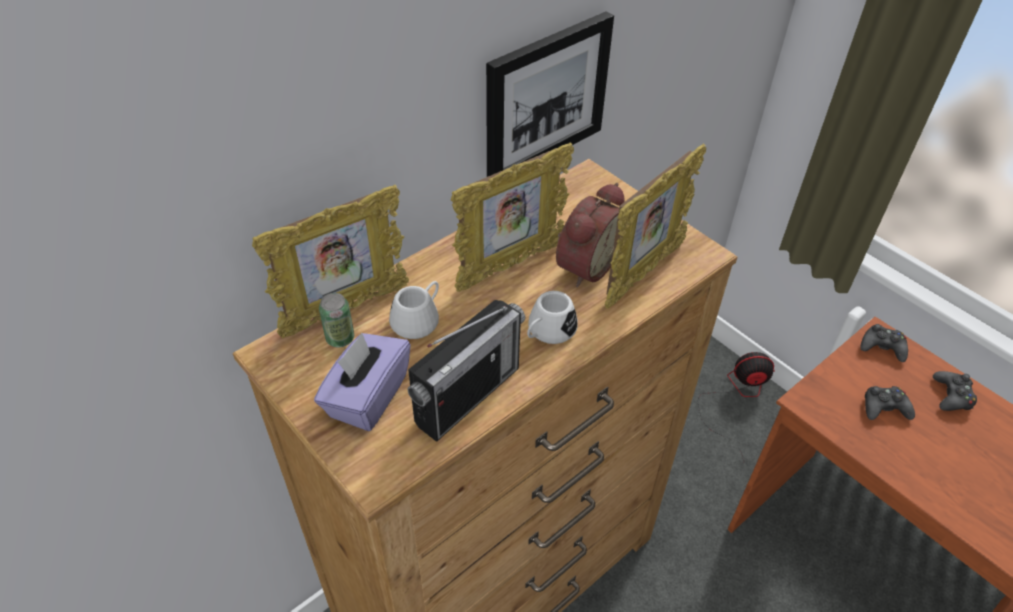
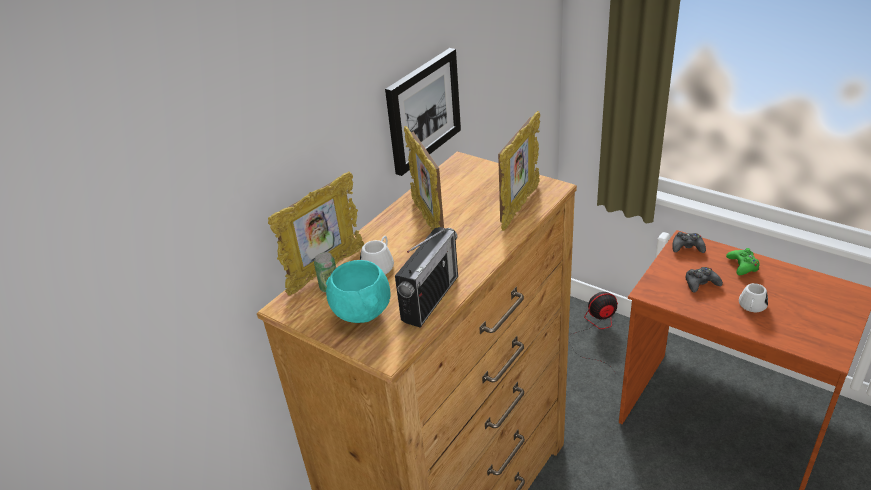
camera: 10 degrees left, 10 degrees down
purple tissue box [314,333,411,431] -> turquoise bowl [326,260,391,323]
picture frame [451,143,574,292] -> picture frame turned 120 degrees clockwise [404,126,444,231]
white mug [527,291,578,344] -> white mug moved to [739,283,768,312]
alarm clock [556,183,625,287] -> none
black game controller [933,371,977,411] -> green game controller [726,248,760,275]

